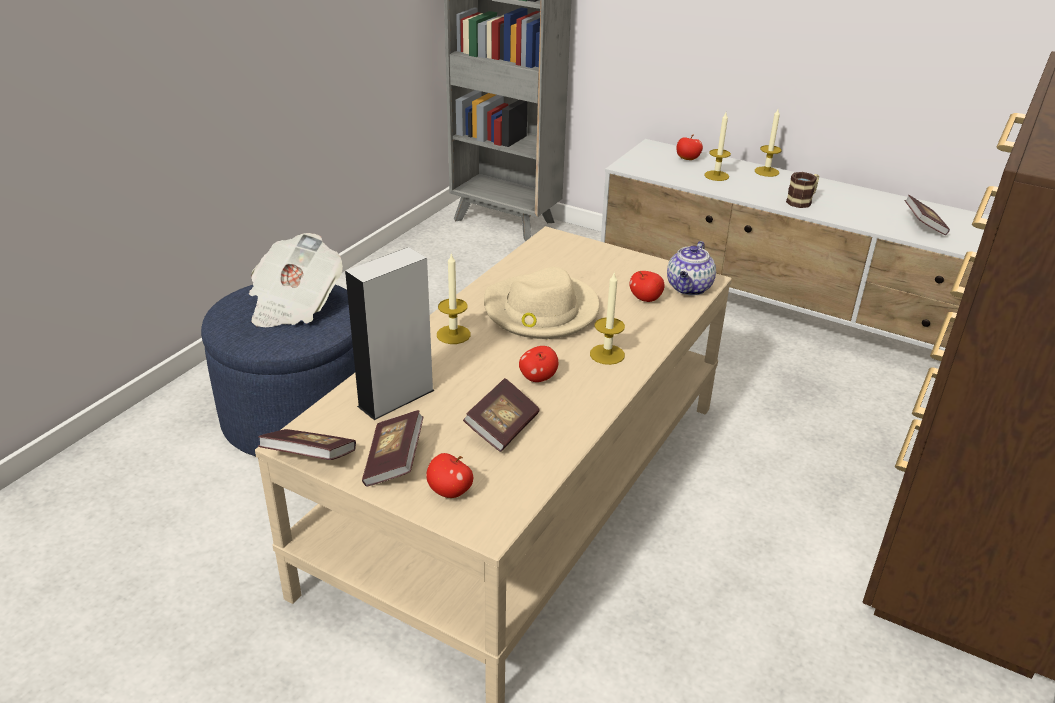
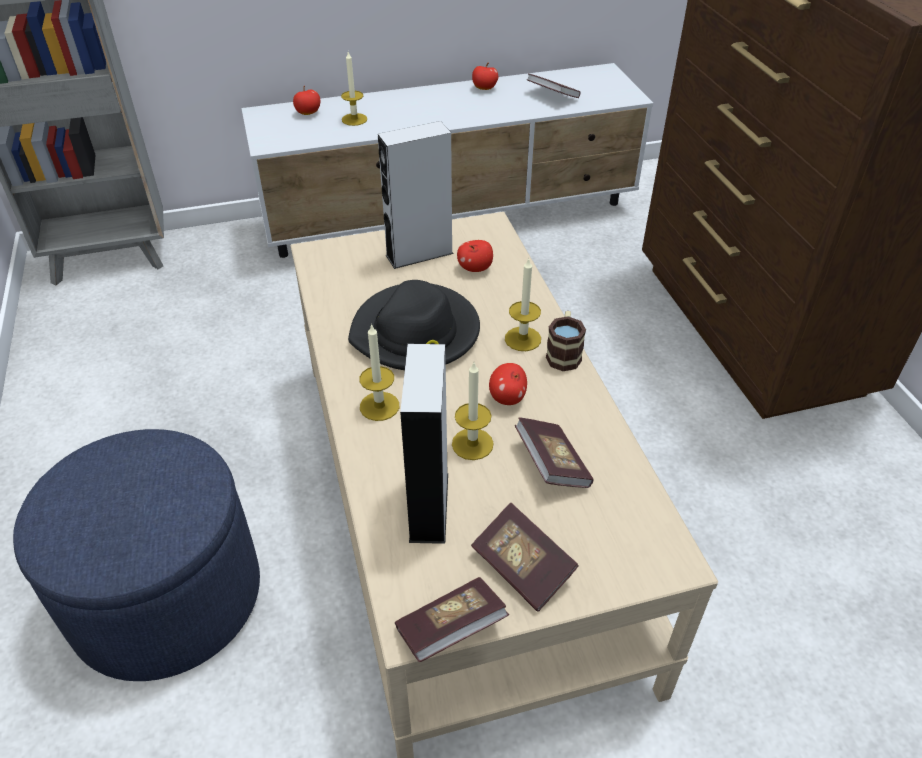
camera: 45 degrees left, 10 degrees up
newspaper [249,233,343,327] -> none
apple [426,453,473,498] -> apple moved to [472,62,498,90]
beige hat [484,267,600,339] -> black hat [348,280,480,370]
teapot [667,241,716,296] -> none
candle [755,109,782,177] -> candle moved to [452,363,494,460]
mug [786,172,819,208] -> mug moved to [546,311,586,371]
none -> grey speaker [378,121,454,269]

